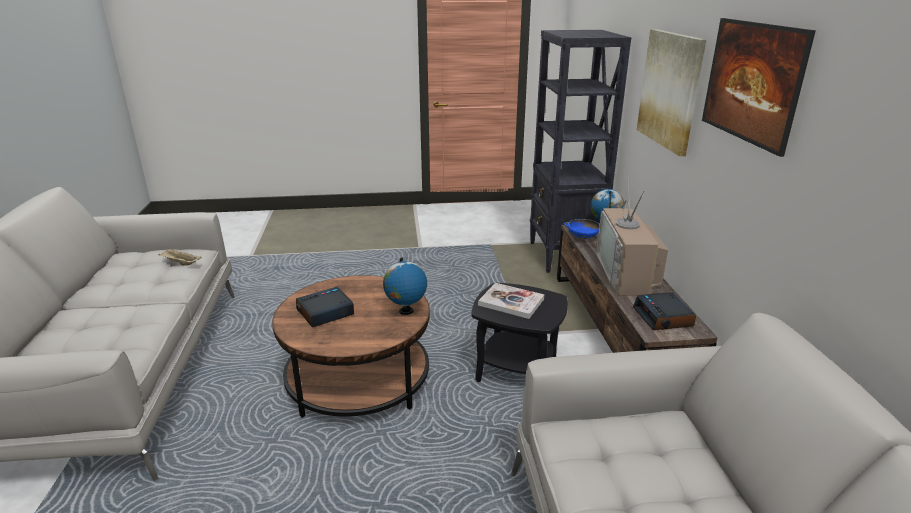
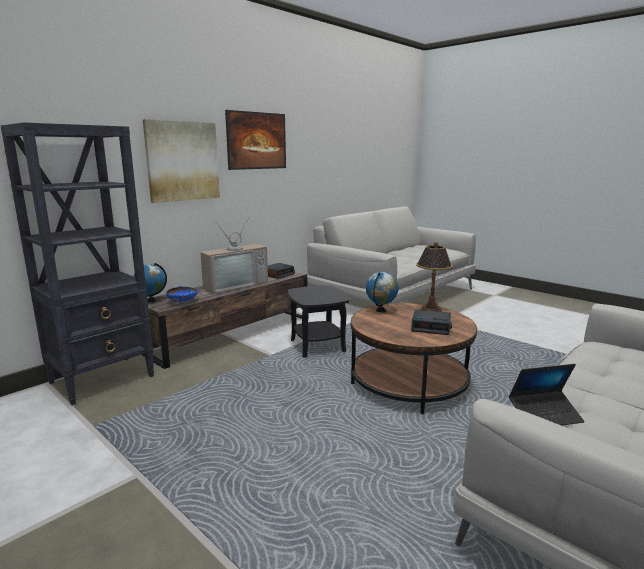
camera: 130 degrees left, 10 degrees down
beige tray [158,248,202,266] -> laptop [509,364,585,426]
book [478,283,544,319] -> none
none -> table lamp [416,242,453,312]

